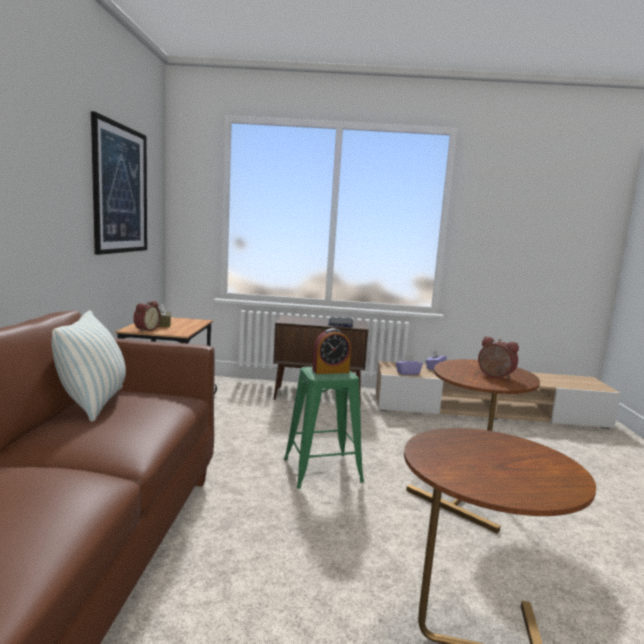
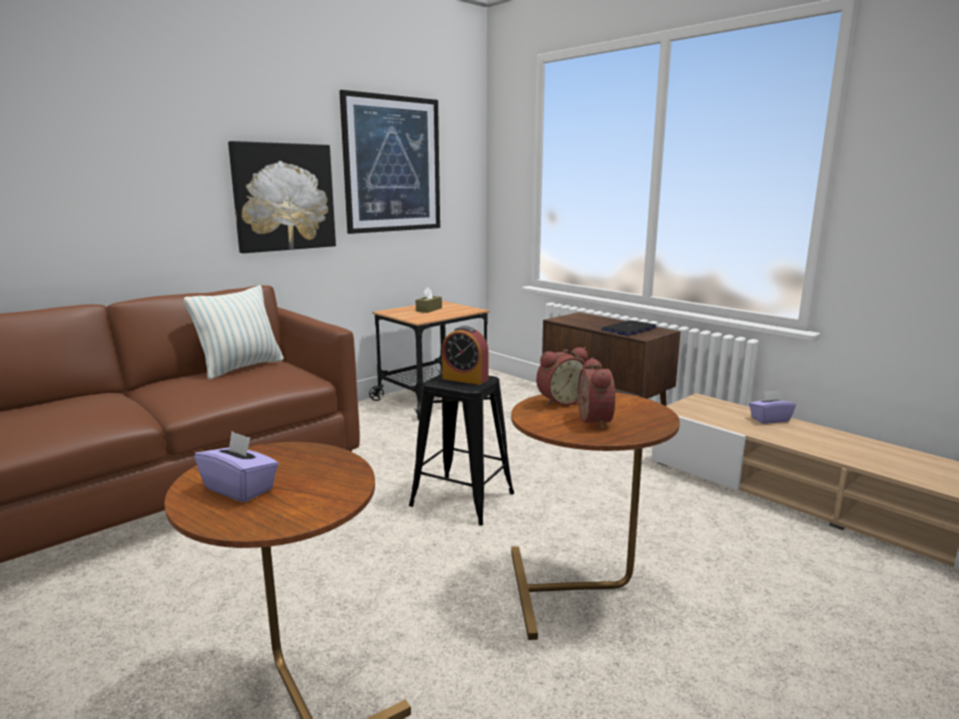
camera: 45 degrees right, 5 degrees up
alarm clock [134,301,161,332] -> alarm clock moved to [536,347,588,406]
green stool [284,367,364,489] -> black stool [409,373,514,526]
purple tissue box [396,355,423,375] -> purple tissue box moved to [194,431,279,502]
none -> picture [228,141,336,253]

